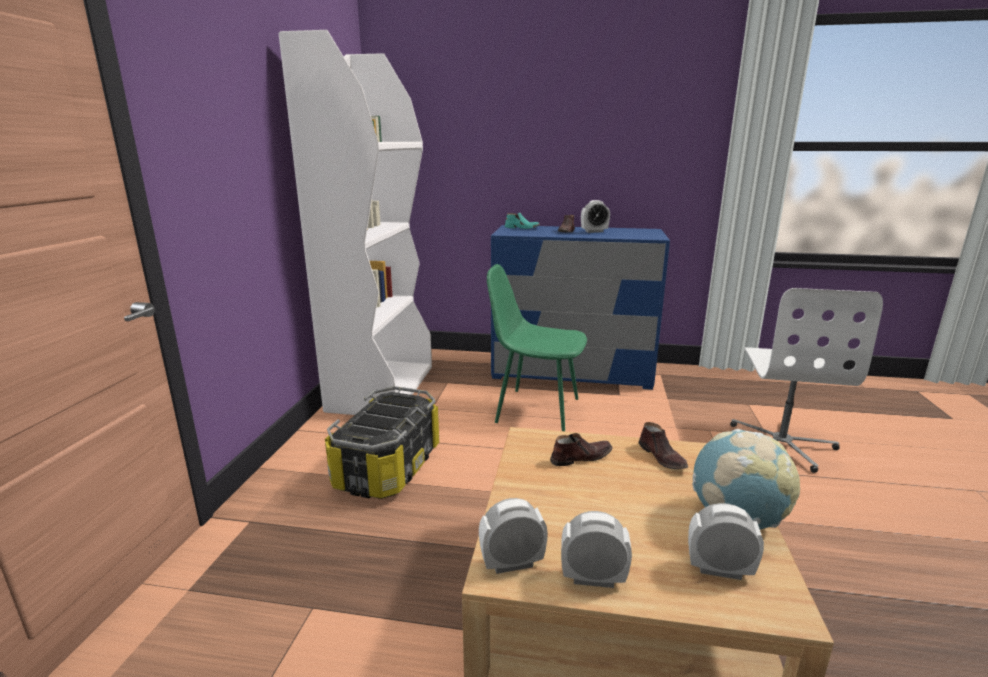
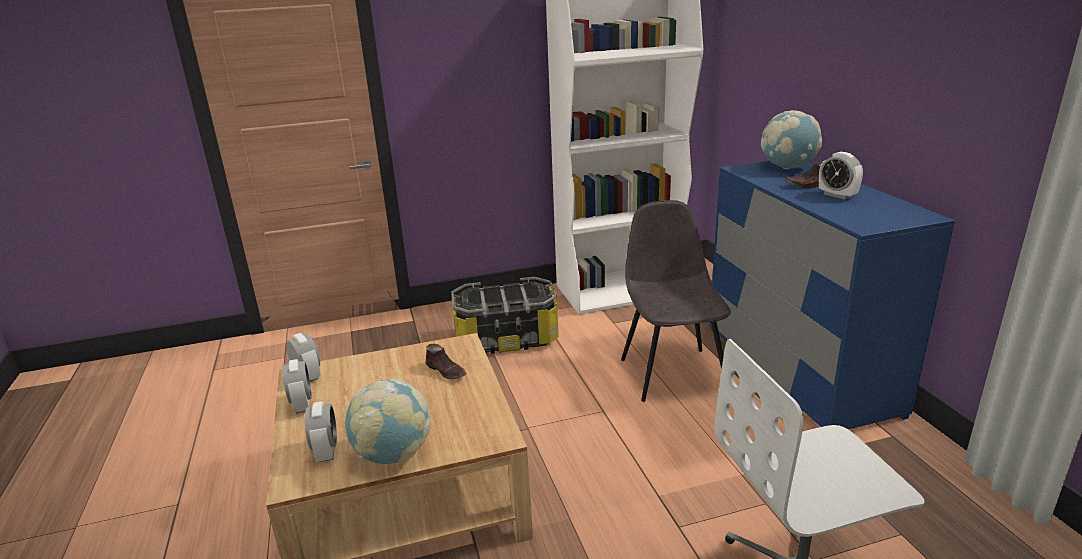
camera: 65 degrees right, 5 degrees up
green chair [487,264,587,431] -> grey chair [621,200,731,402]
turquoise shoe [505,213,540,229] -> globe [761,110,822,170]
brown shoe [639,422,688,469] -> none

